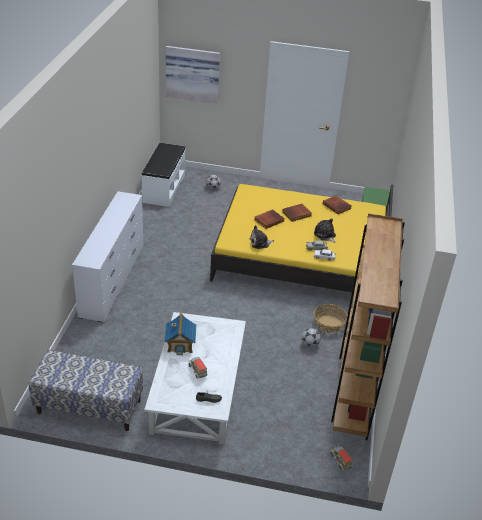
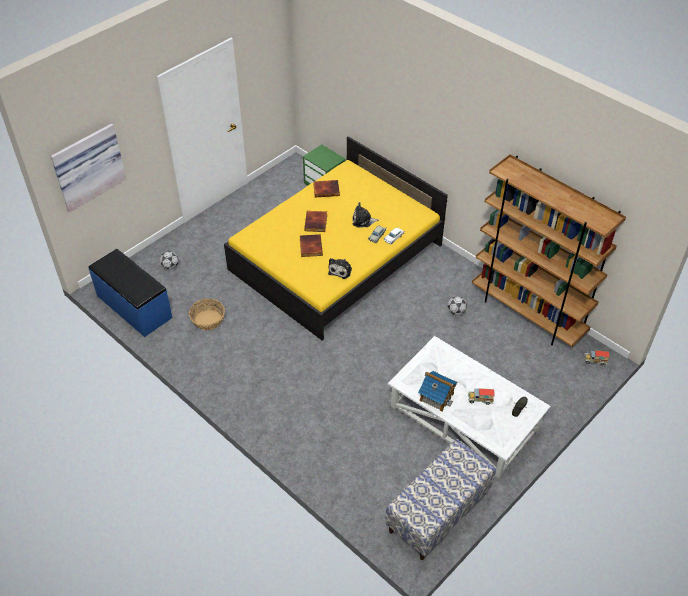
camera: 55 degrees left, 10 degrees up
white dresser [72,191,144,323] -> none
white bench [141,143,186,207] -> blue bench [88,249,173,337]
basket [314,304,348,333] -> basket moved to [189,299,225,330]

